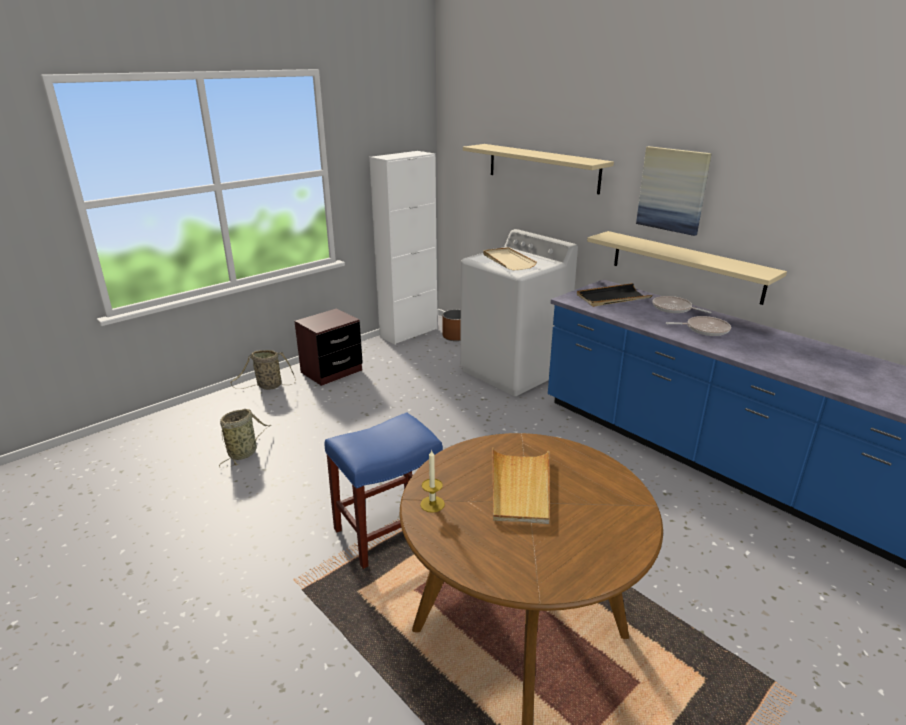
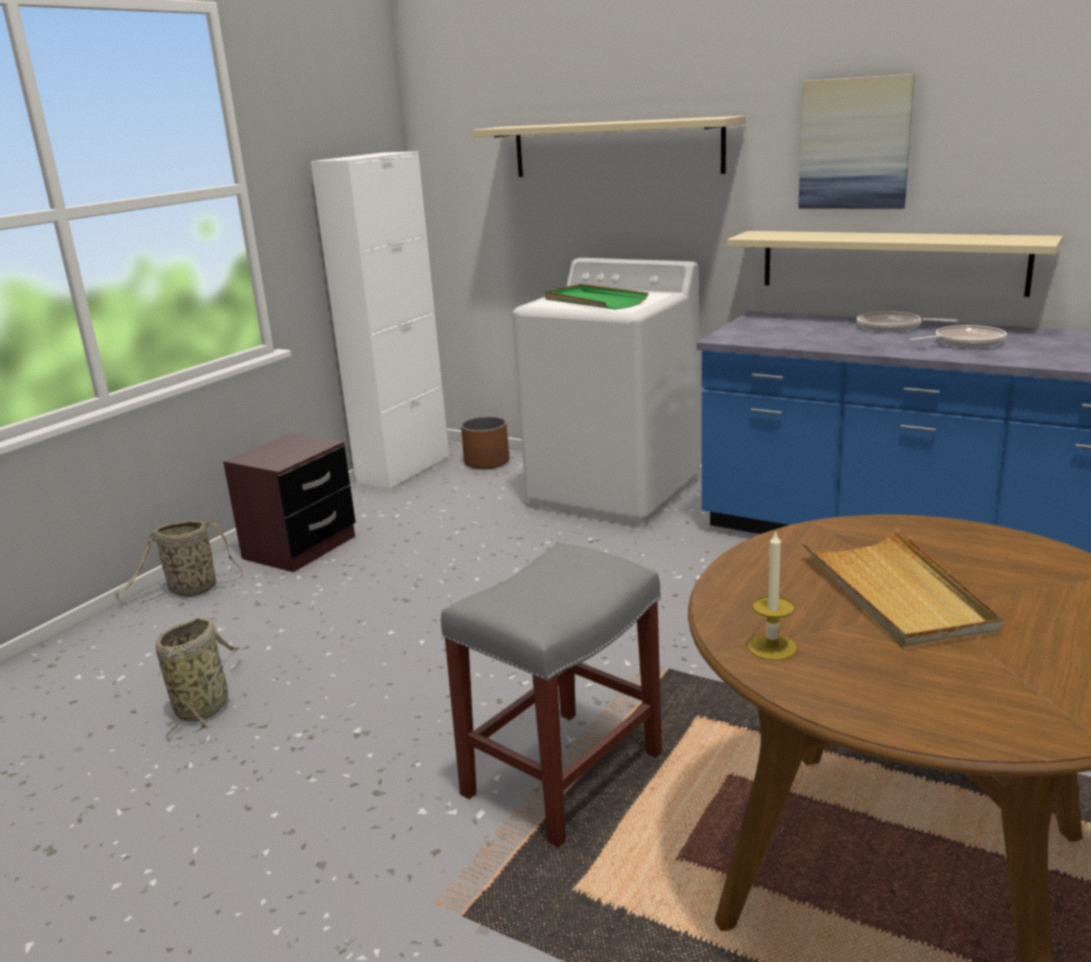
camera: 15 degrees left, 5 degrees down
blue stool [325,412,443,569] -> grey stool [441,543,662,848]
beige tray [483,247,537,270] -> green tray [544,284,649,310]
black tray [577,283,652,307] -> none

